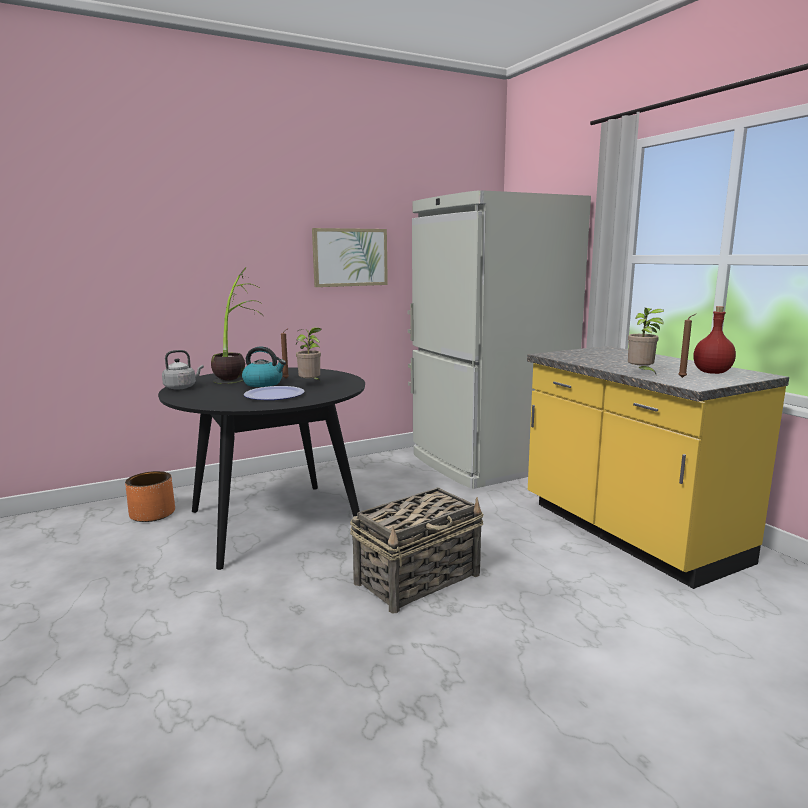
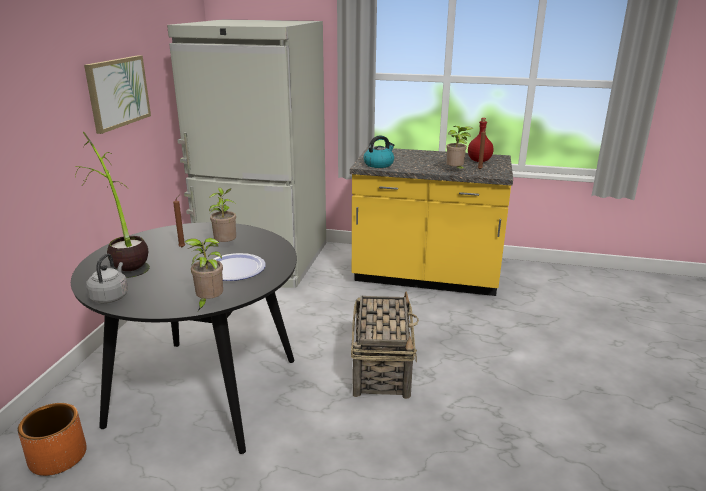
camera: 50 degrees left, 10 degrees up
kettle [242,346,286,387] -> kettle moved to [364,135,395,168]
none -> potted plant [184,238,223,311]

